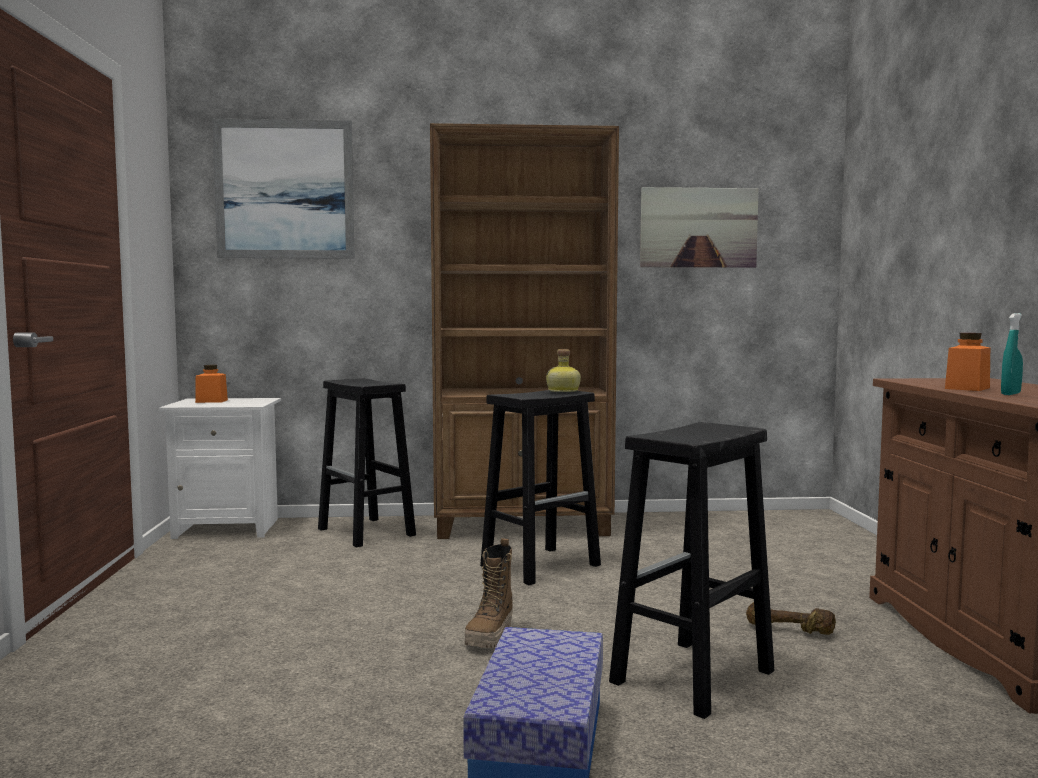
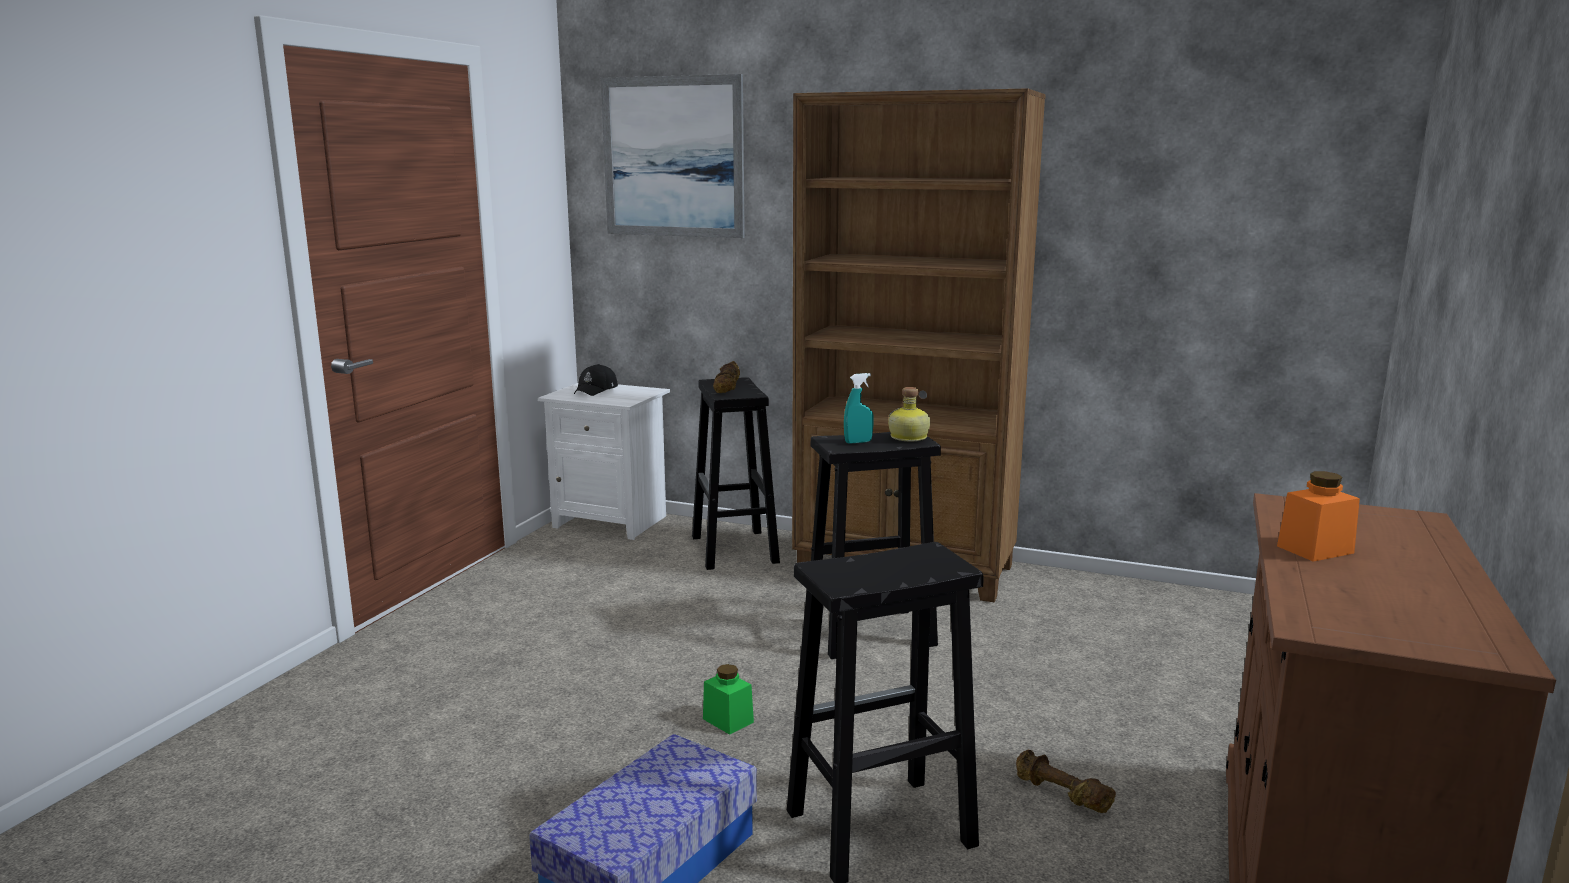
camera: 25 degrees right, 10 degrees up
orange jar [195,365,228,403] -> black cap [574,364,618,396]
boot [465,538,513,648] -> green jar [703,664,754,735]
picture [640,187,759,268] -> none
turquoise spray bottle [1001,313,1023,395] -> turquoise spray bottle moved to [844,373,874,444]
none -> brown dumbbell [713,361,740,393]

